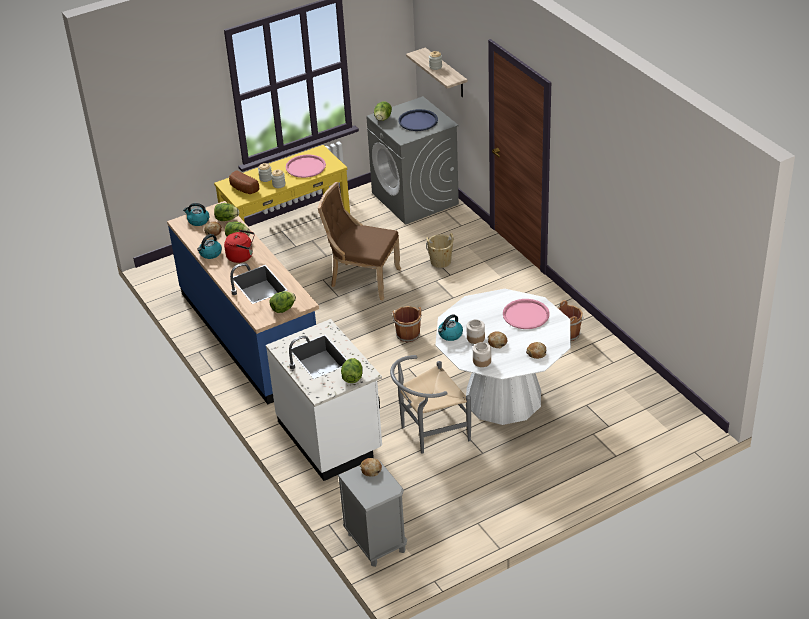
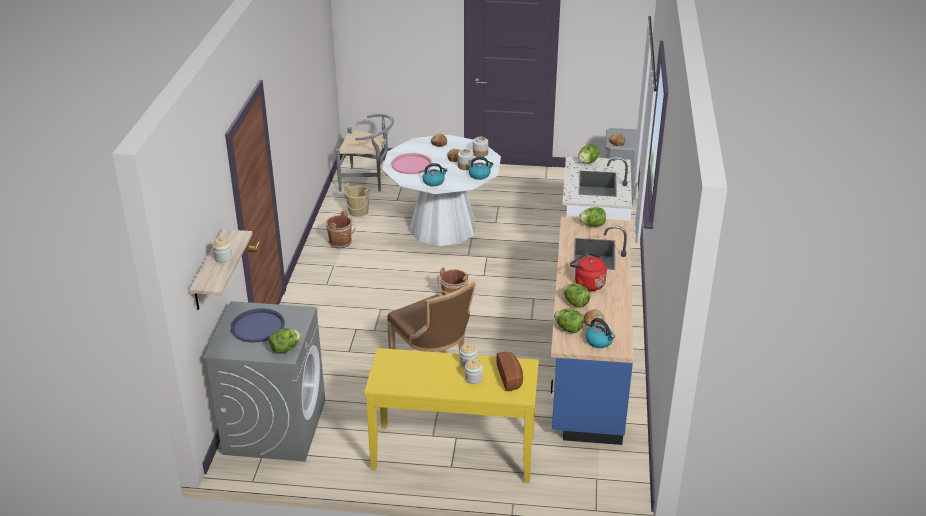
camera: 145 degrees left, 5 degrees down
kettle [197,234,222,259] -> kettle moved to [422,163,448,187]
pink tray [286,155,326,178] -> none
grey chair [390,355,471,454] -> grey chair moved to [335,114,394,192]
beige bucket [426,233,454,268] -> beige bucket moved to [344,183,370,217]

